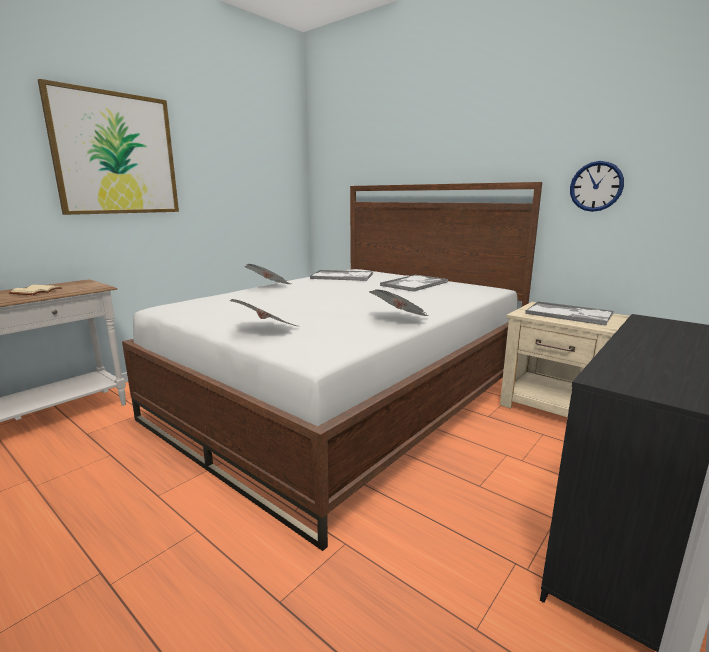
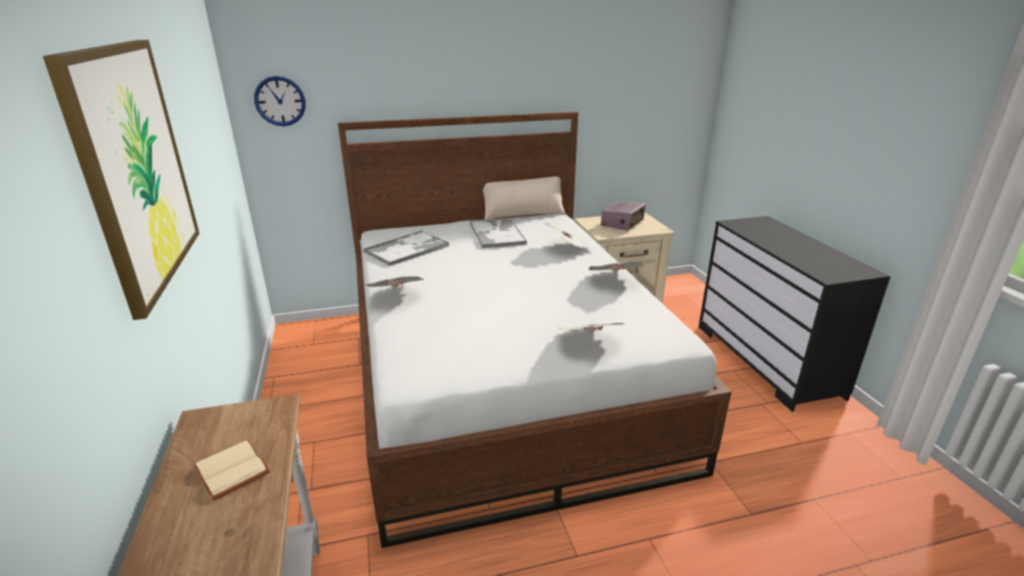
camera: 55 degrees left, 10 degrees up
tray [525,301,614,326] -> radio [601,201,646,231]
wall clock [570,161,624,212] -> wall clock moved to [254,76,306,126]
none -> beige pillow [483,176,565,220]
none -> newspaper [543,222,594,250]

